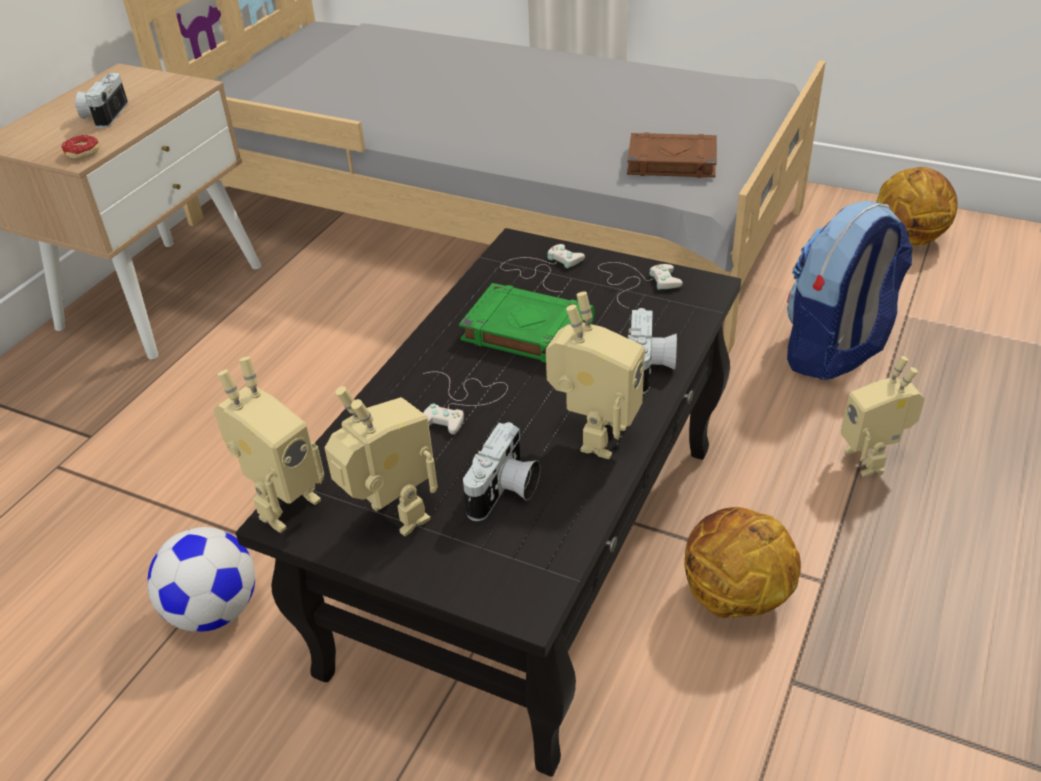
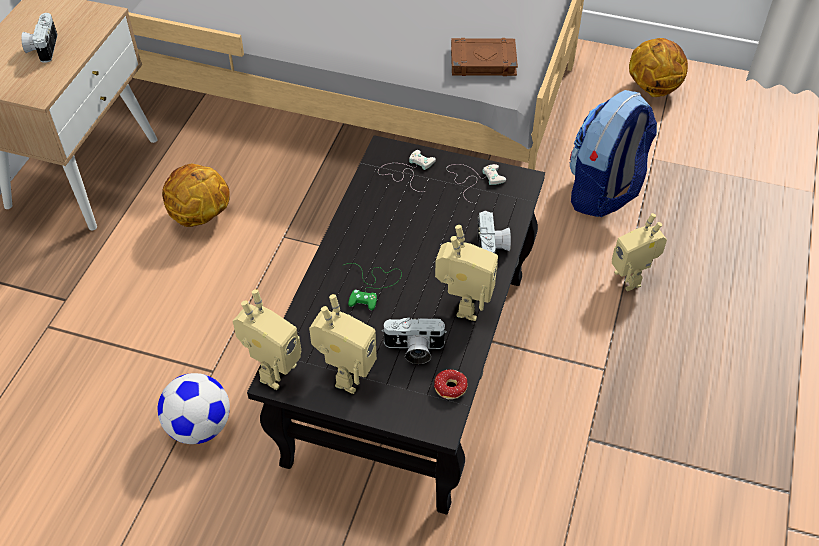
camera: 10 degrees left, 10 degrees up
donut [61,135,99,159] -> donut moved to [434,370,468,399]
toy robot [325,386,437,536] -> toy robot turned 75 degrees clockwise [309,294,377,394]
white game controller [423,371,508,434] -> green game controller [342,263,402,310]
green book [459,283,595,363] -> none
camera [463,422,540,521] -> camera turned 75 degrees clockwise [381,317,447,364]
basketball [684,507,801,618] -> basketball moved to [162,164,230,227]

